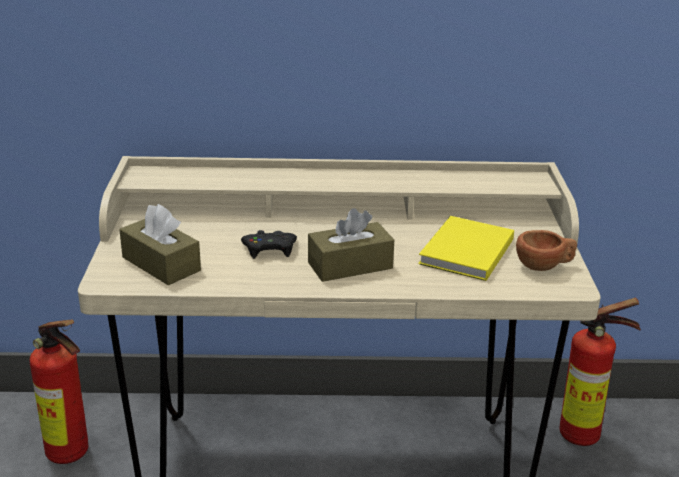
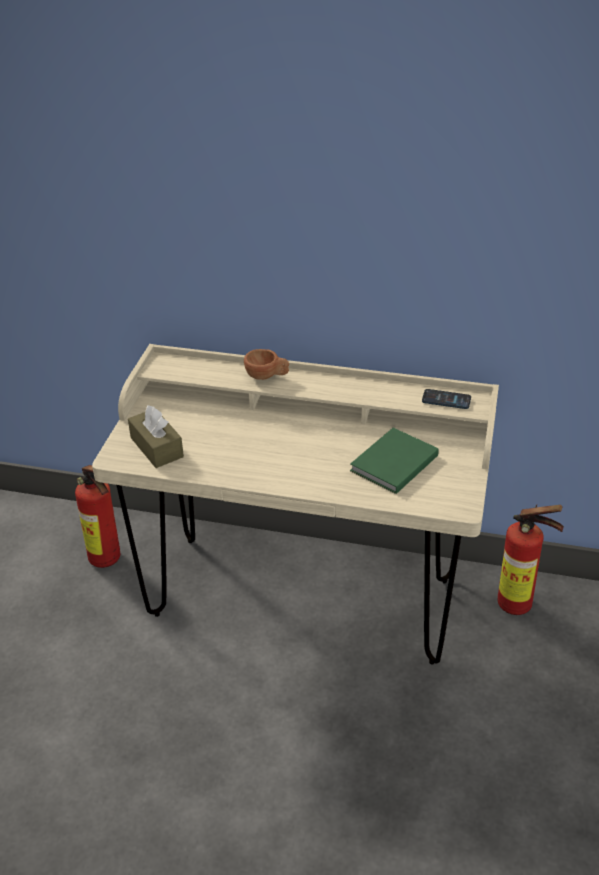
camera: 15 degrees right, 10 degrees up
black game controller [241,230,297,259] -> none
brown tissue box [308,208,394,282] -> none
yellow book [418,216,514,281] -> green book [350,428,439,494]
brown cup [516,230,577,271] -> brown cup moved to [244,349,289,380]
none -> phone [422,389,471,409]

